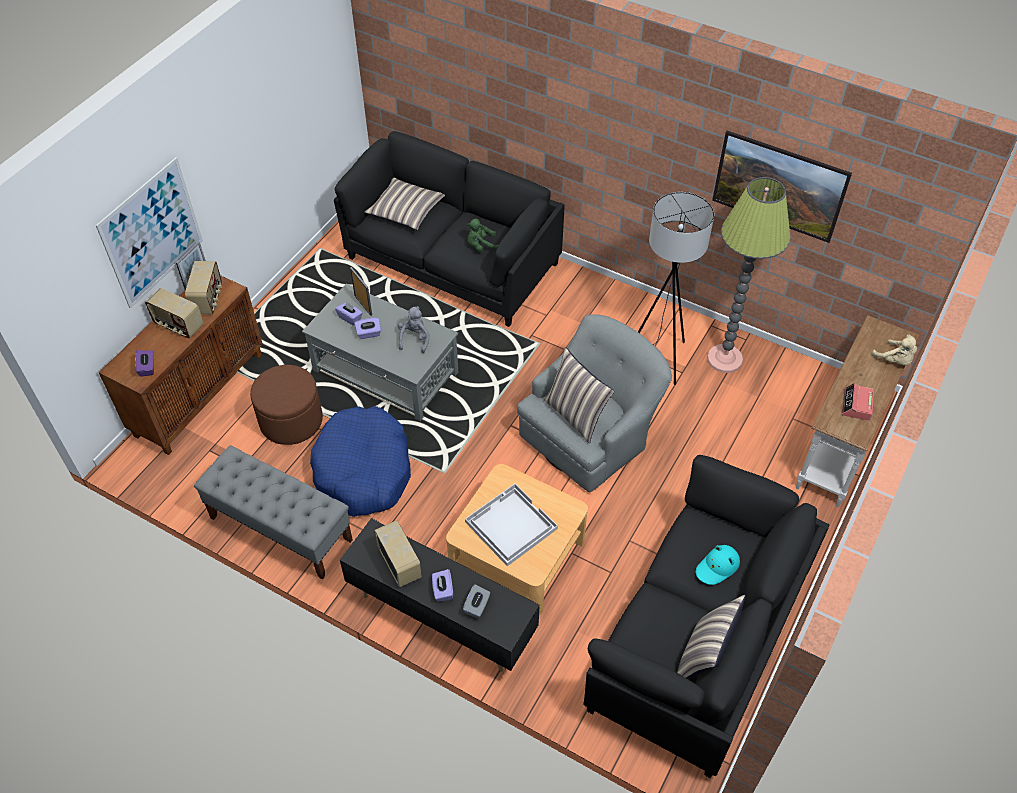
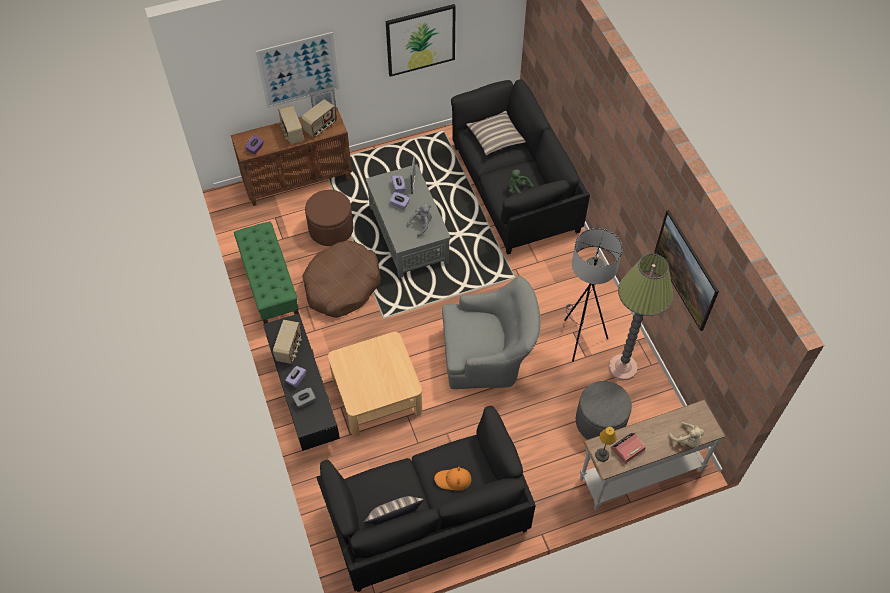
camera: 40 degrees right, 5 degrees up
grey bench [194,445,353,580] -> green bench [234,221,299,324]
blue dog bed [310,406,411,517] -> brown dog bed [302,241,381,318]
white tray [465,484,558,566] -> none
pillow [544,347,614,443] -> none
turquoise hat [696,545,740,585] -> orange hat [434,466,471,490]
beige plush toy [872,335,917,366] -> beige plush toy turned 45 degrees counterclockwise [669,422,704,448]
none -> picture [386,4,456,77]
none -> grey ottoman [576,381,632,439]
none -> table lamp [595,427,617,462]

